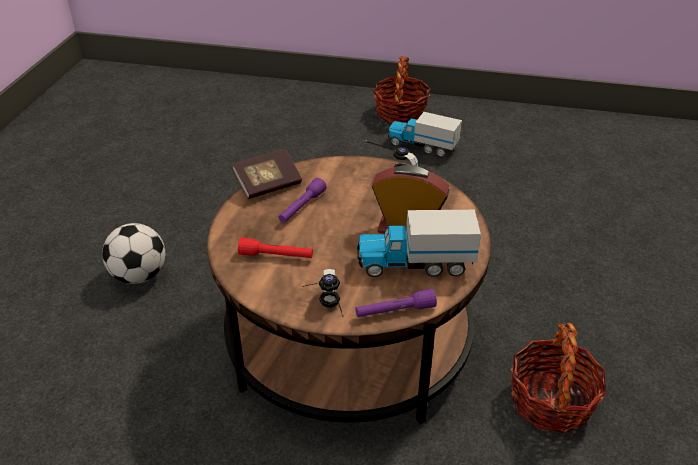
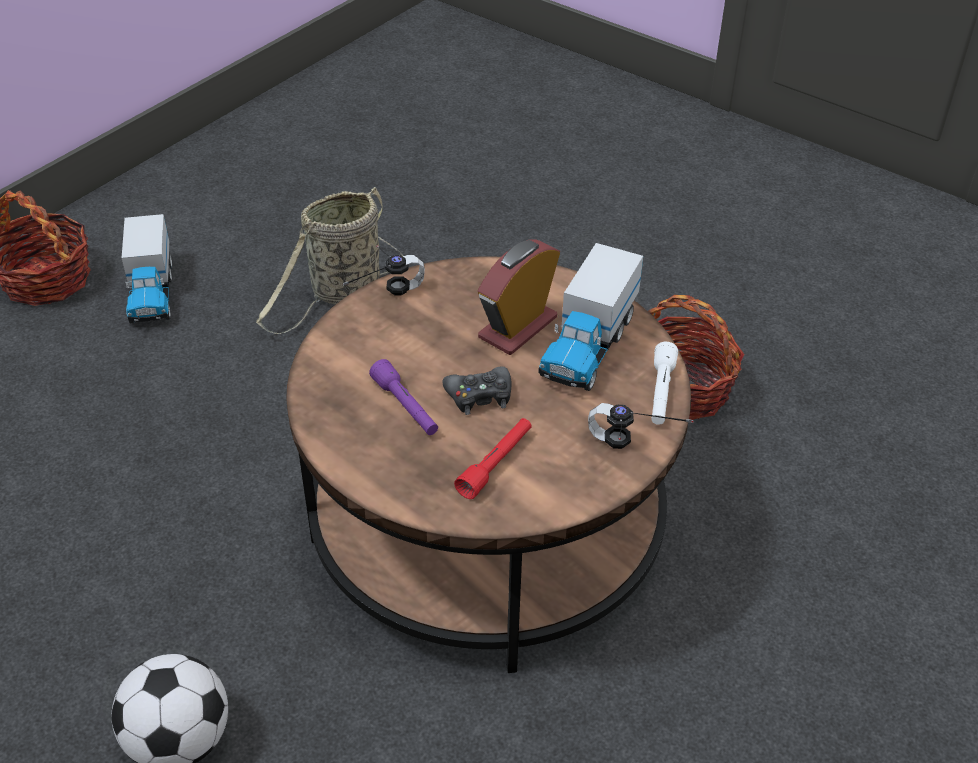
camera: 65 degrees left, 5 degrees up
book [231,149,302,199] -> none
purple flashlight [356,289,437,317] -> white flashlight [651,342,678,425]
toy truck [388,112,462,157] -> toy truck turned 60 degrees counterclockwise [122,214,172,323]
none -> basket [256,187,403,334]
none -> black game controller [442,367,511,415]

